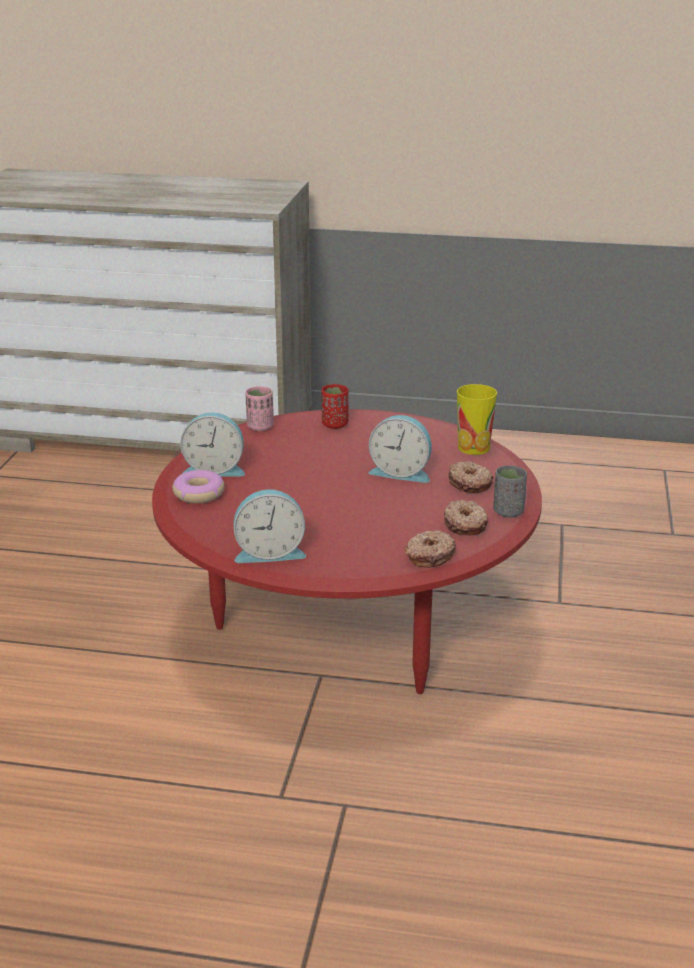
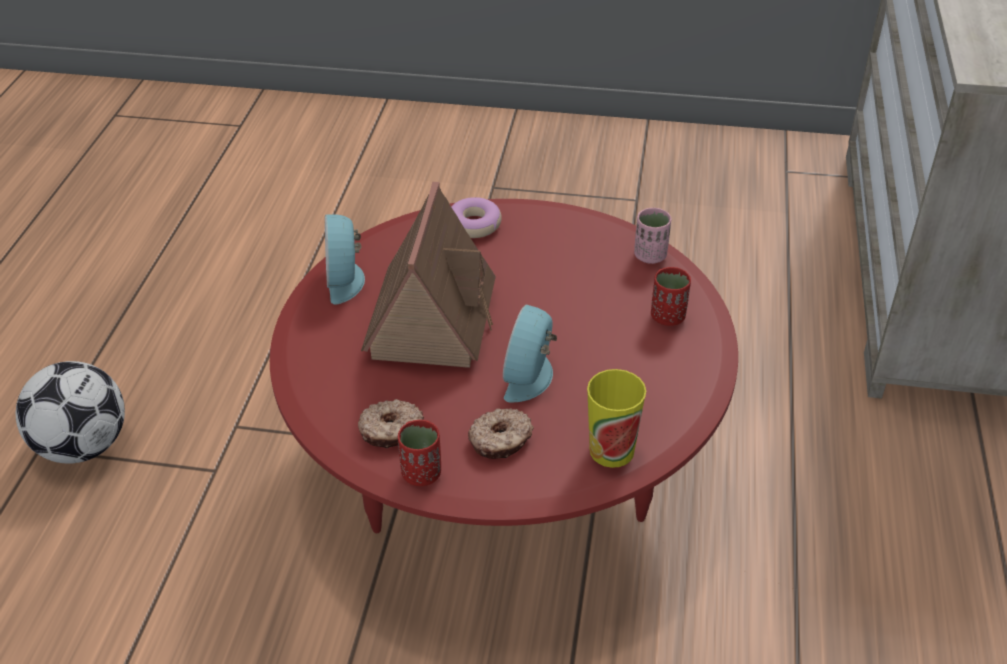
camera: 90 degrees right, 15 degrees up
alarm clock [180,412,245,477] -> none
donut [404,530,456,568] -> none
grey cup [493,465,527,518] -> red cup [398,420,441,486]
none -> football [16,361,125,464]
none -> toy house [361,182,496,368]

